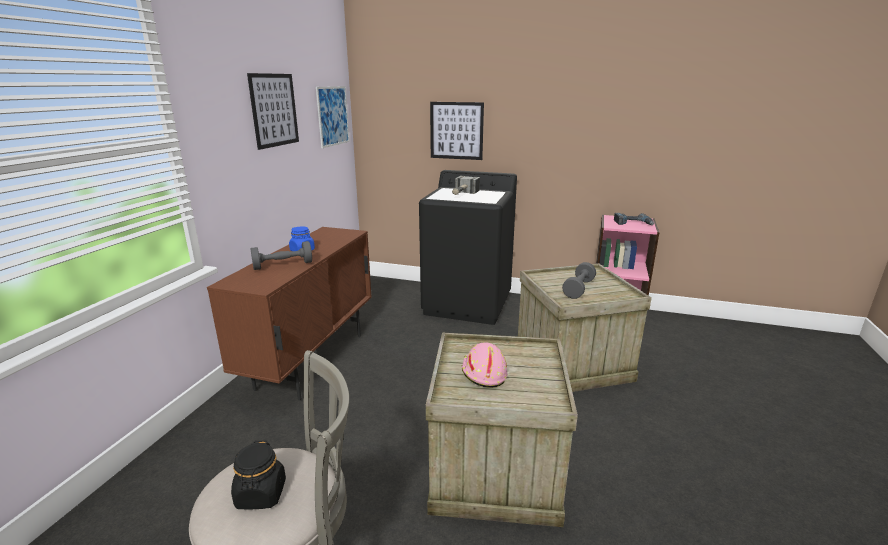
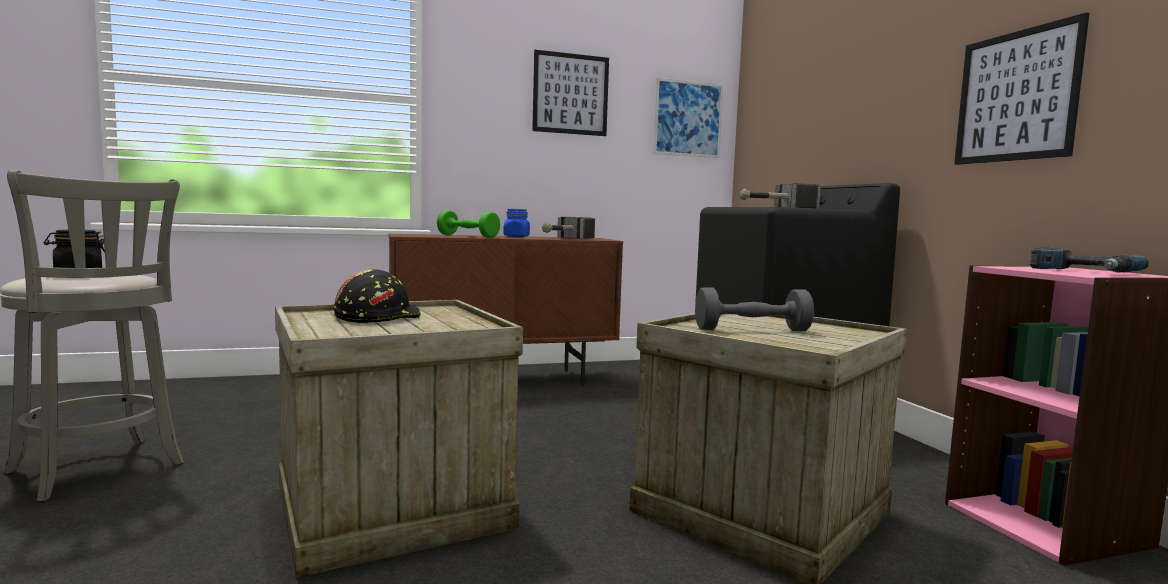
camera: 55 degrees right, 15 degrees down
grey dumbbell [250,241,312,270] -> green dumbbell [437,210,500,238]
picture [430,102,484,160] -> picture moved to [954,12,1089,165]
pink hard hat [461,342,508,388] -> black hard hat [333,269,421,323]
none -> hammer [542,217,595,239]

